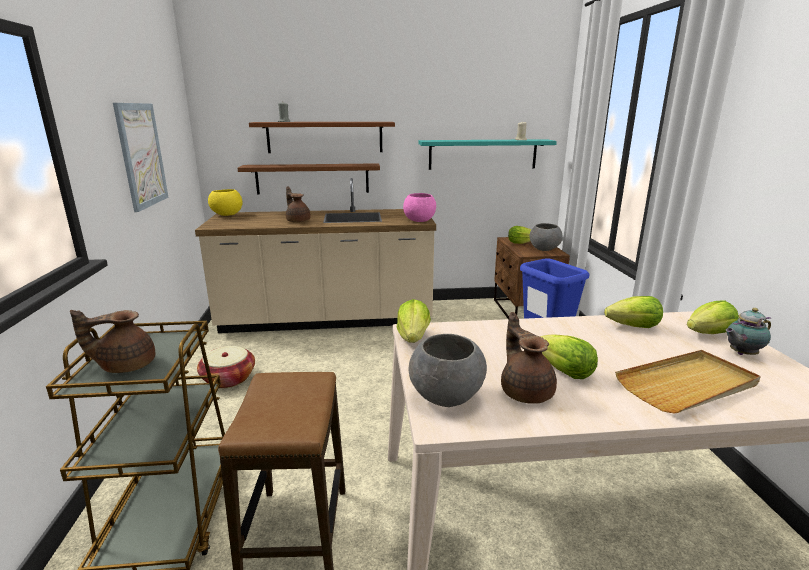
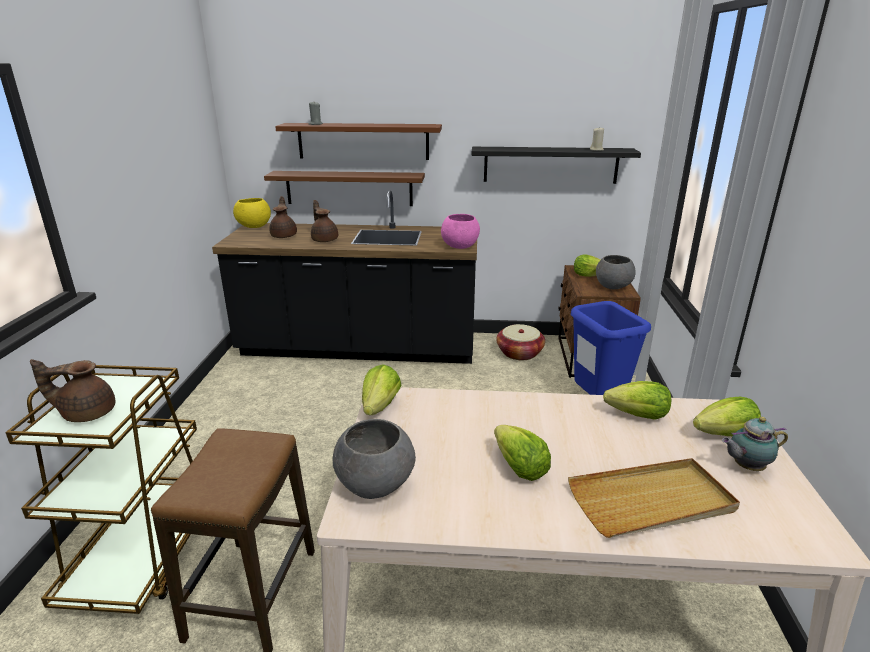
camera: 10 degrees right, 5 degrees up
picture [113,103,169,212] -> none
beige counter [195,178,436,333] -> black counter [212,191,477,364]
basket [197,346,255,388] -> basket moved to [496,324,545,360]
turquoise shelf [419,139,557,170] -> black shelf [472,147,641,184]
brown teapot [501,312,557,404] -> brown teapot moved to [269,196,297,238]

